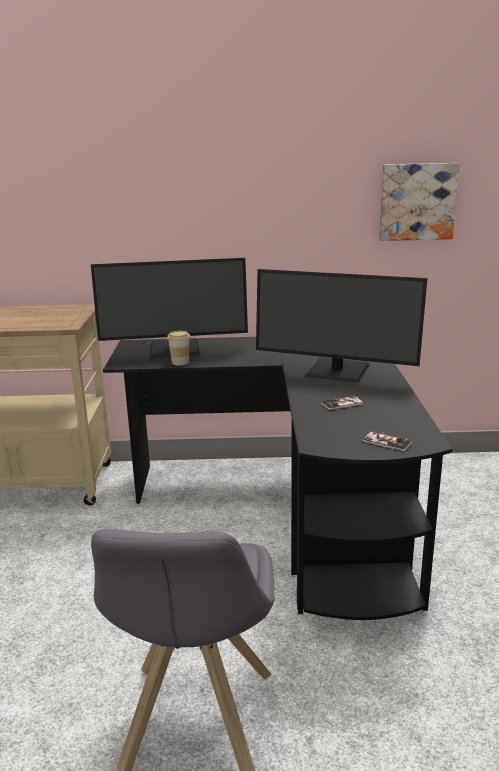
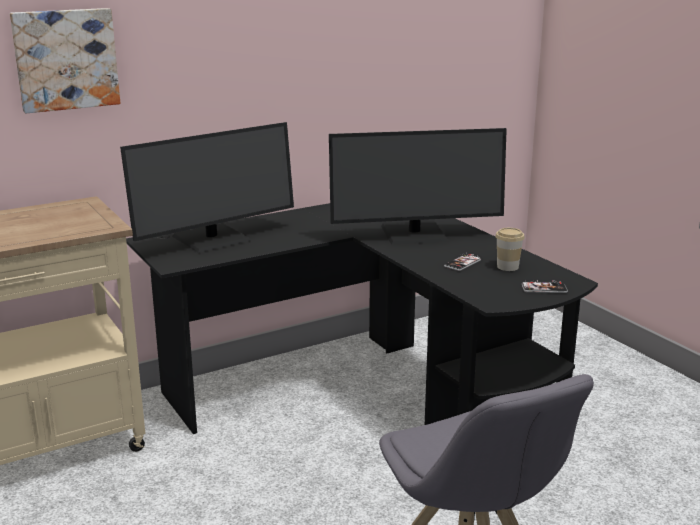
camera: 30 degrees left, 0 degrees up
cup [167,331,191,365] -> cup moved to [495,228,525,271]
picture [379,163,460,241] -> picture moved to [10,8,120,113]

